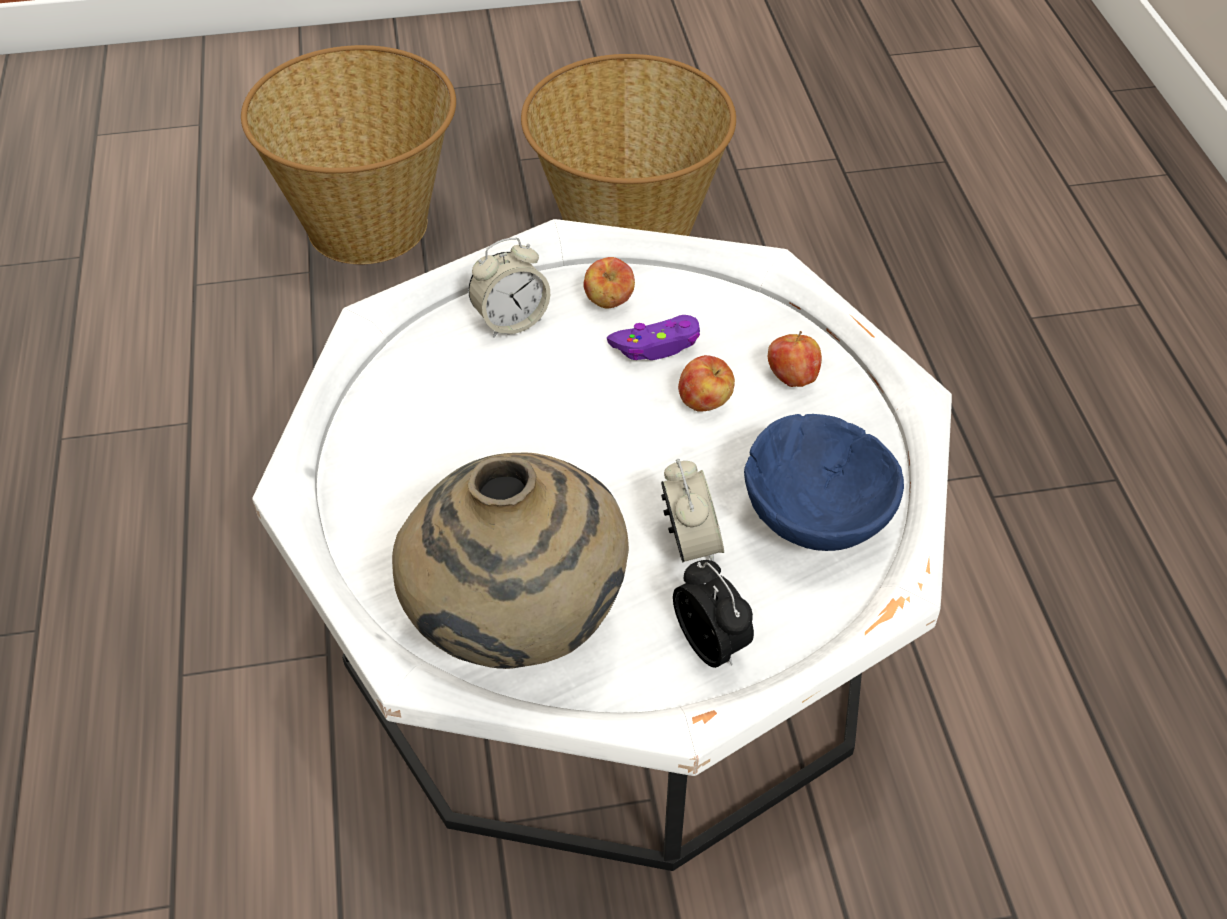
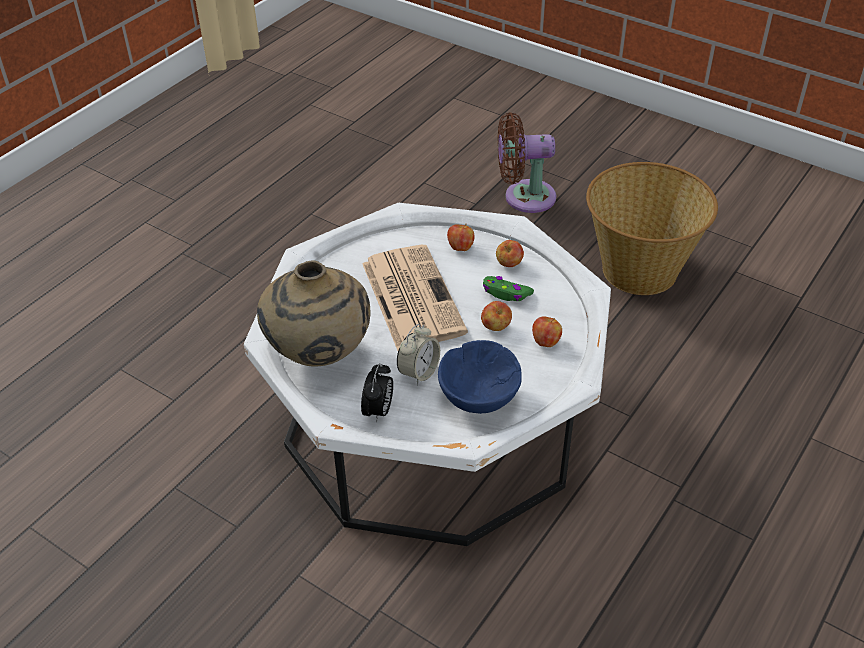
camera: 45 degrees right, 5 degrees down
basket [241,45,456,264] -> brown fan [498,112,556,213]
alarm clock [468,238,550,338] -> apple [447,224,474,251]
purple game controller [607,315,700,360] -> green game controller [483,276,534,301]
none -> newspaper [362,245,468,351]

